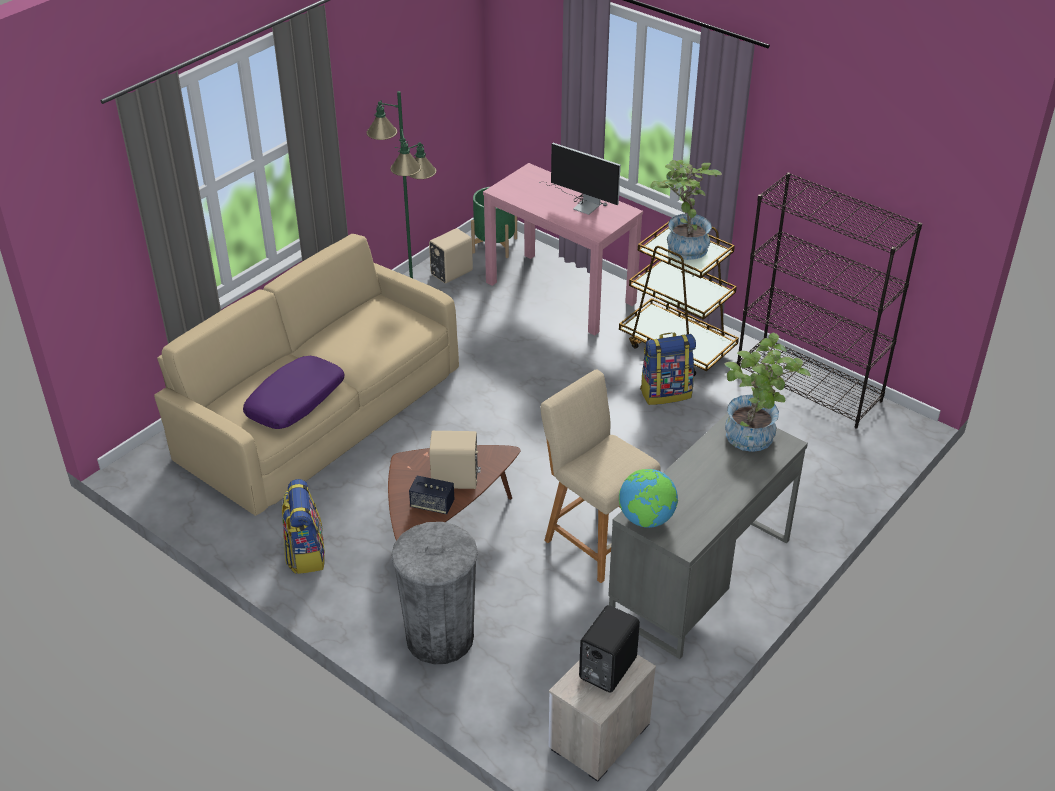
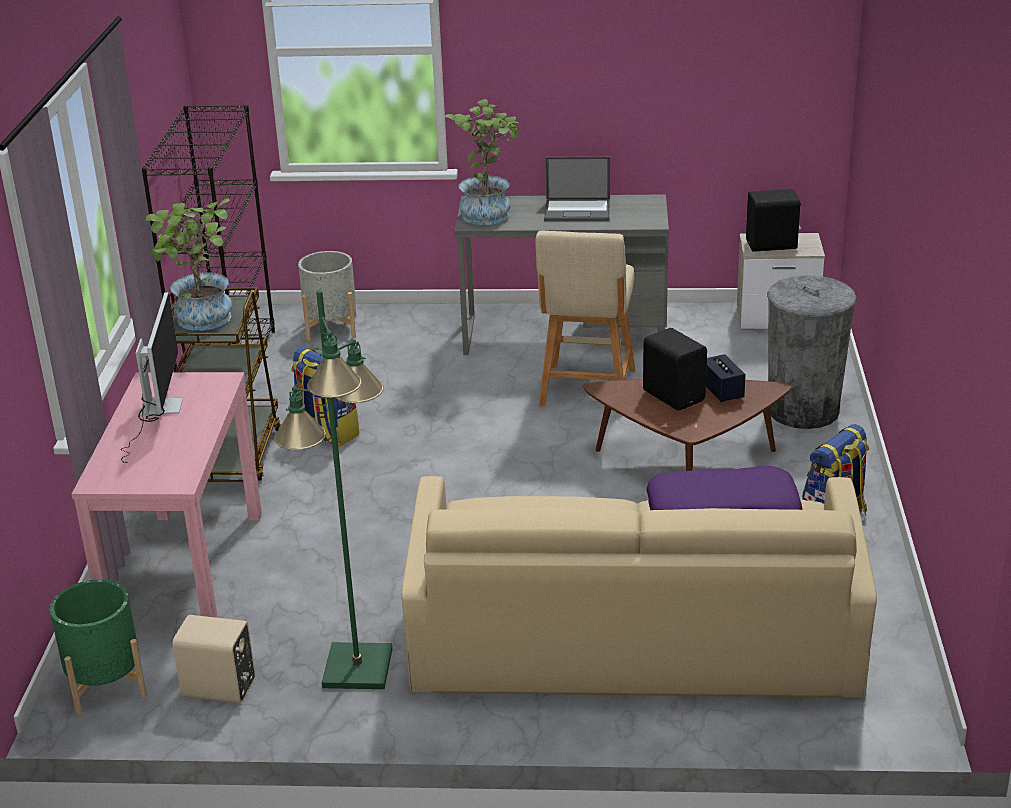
camera: 125 degrees left, 10 degrees down
beige speaker [429,431,481,489] -> black speaker [643,328,707,411]
globe [619,469,678,528] -> none
none -> grey planter [298,251,356,341]
none -> laptop [544,157,610,221]

